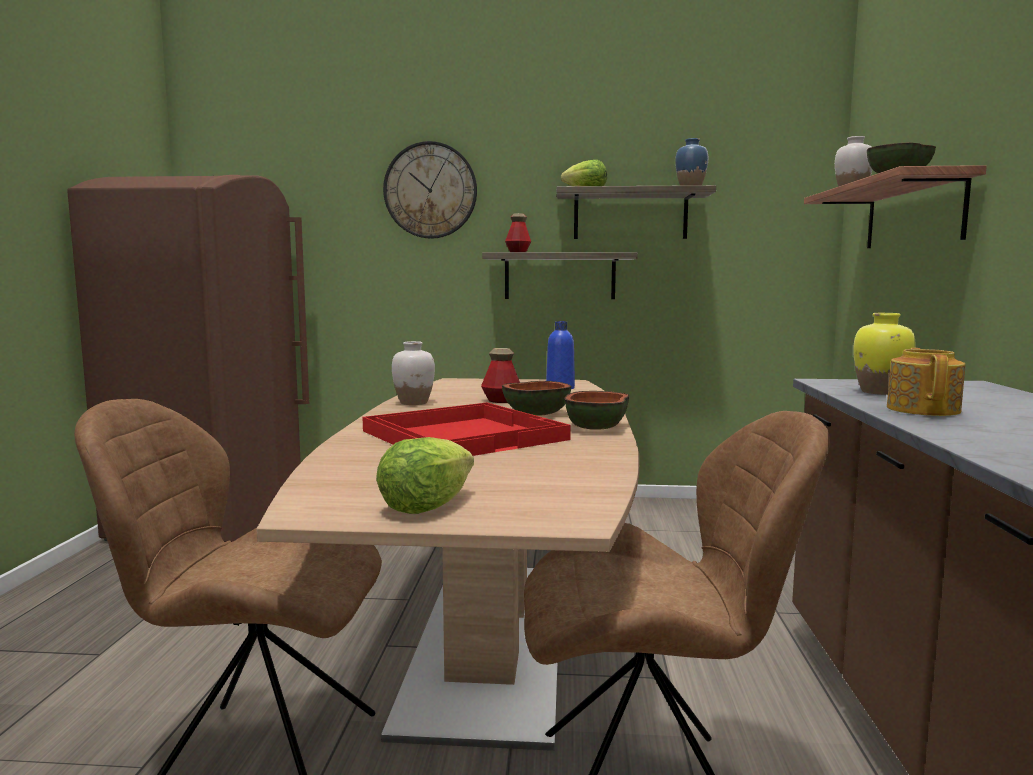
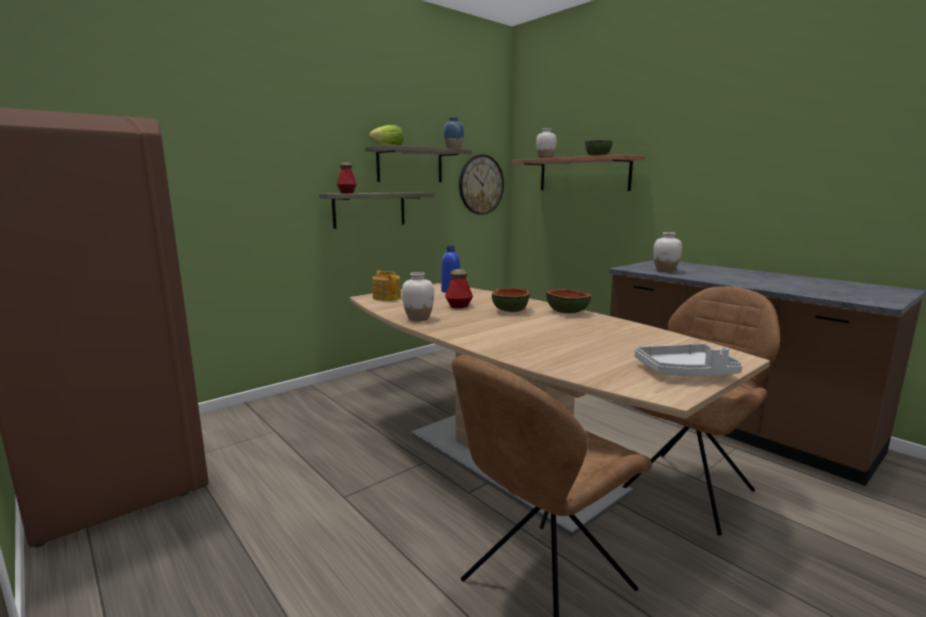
camera: 45 degrees left, 5 degrees up
red tray [363,403,571,456] -> none
lettuce [376,437,474,514] -> grey tray [635,344,743,376]
wall clock [383,141,477,239] -> wall clock moved to [459,154,504,215]
yellow vase [853,313,916,395] -> white vase [653,232,682,272]
teapot [887,348,966,416] -> teapot moved to [372,270,401,301]

